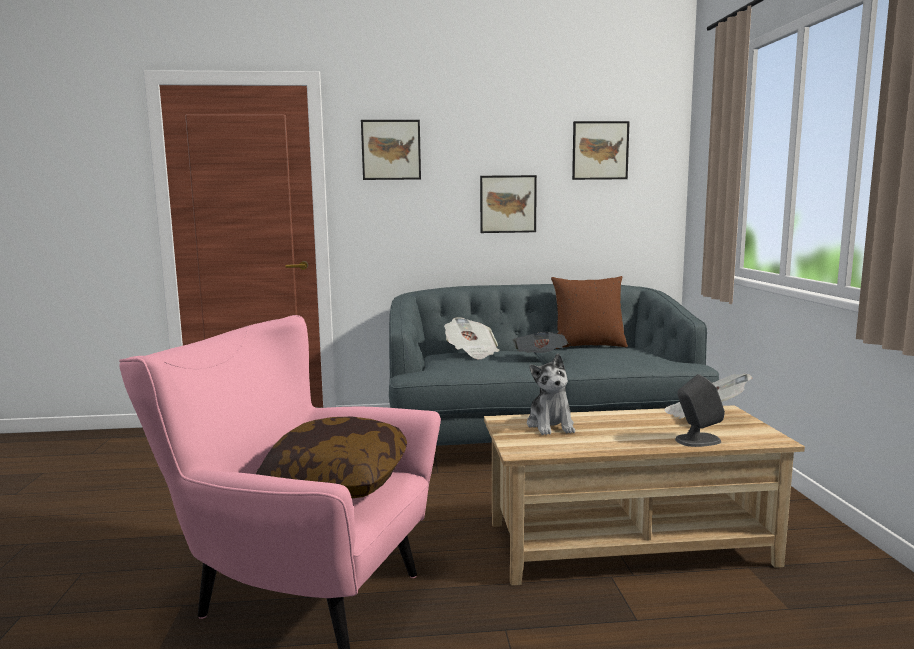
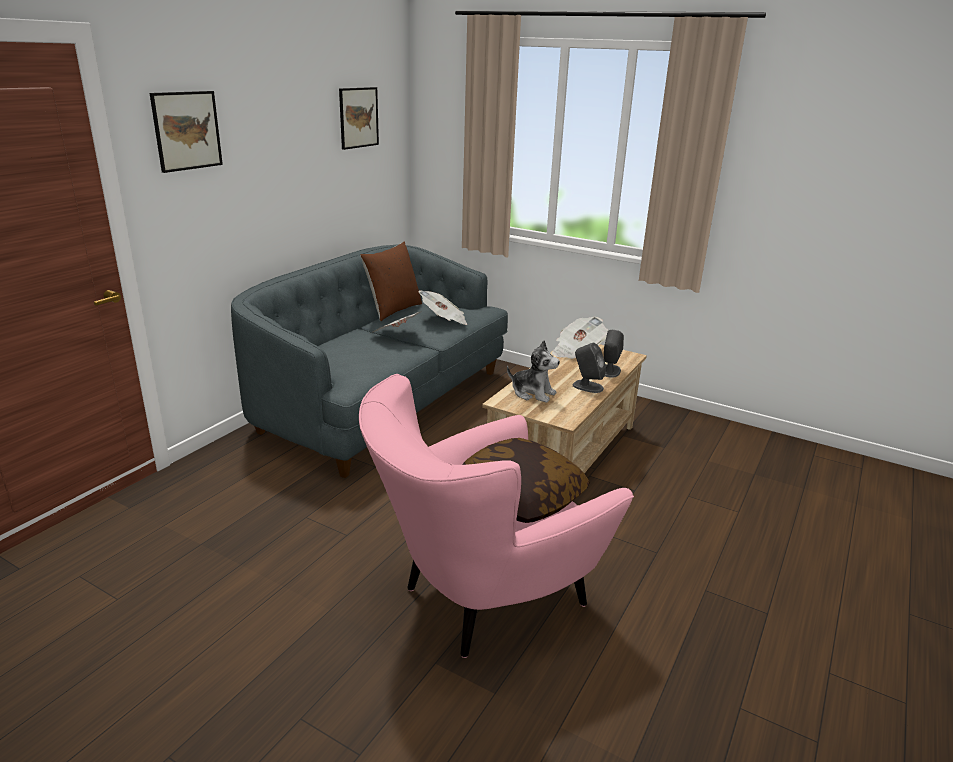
camera: 55 degrees left, 15 degrees up
newspaper [444,317,500,359] -> newspaper moved to [419,290,467,325]
picture [480,175,537,233] -> none
none -> grey speaker [572,343,606,393]

